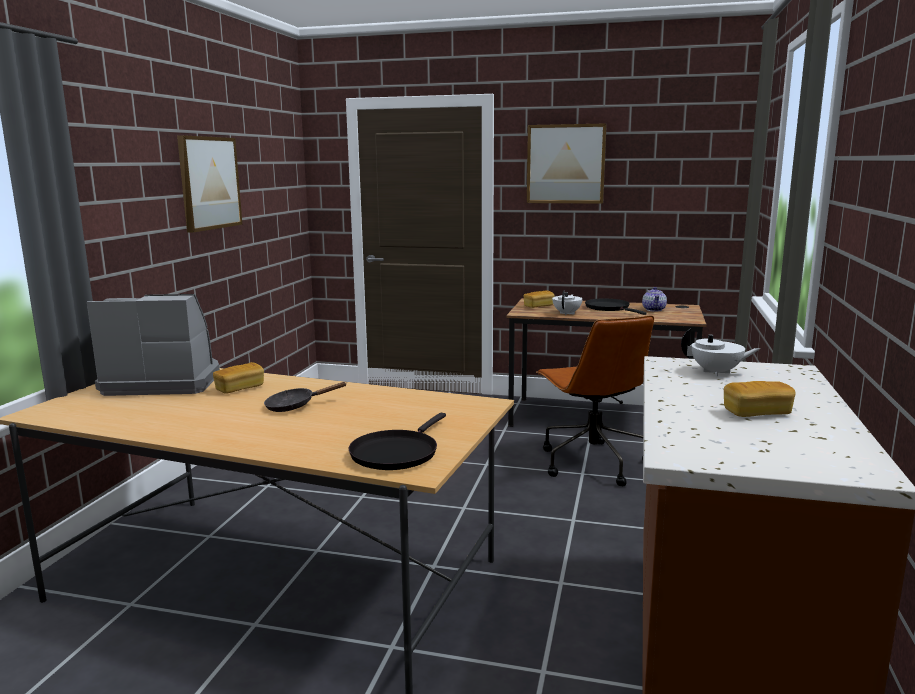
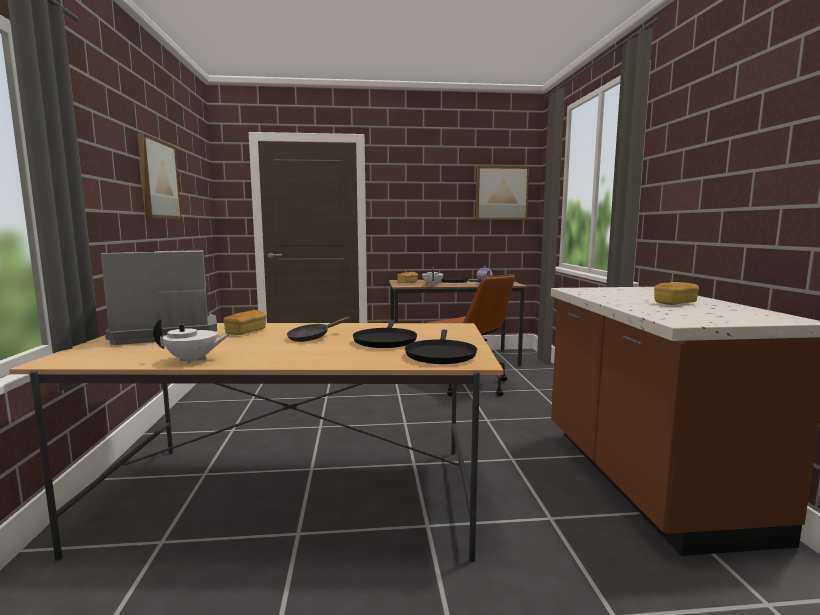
camera: 20 degrees left, 5 degrees down
picture [527,123,607,204] -> picture moved to [476,166,529,220]
white teapot [681,328,760,376] -> white teapot moved to [153,319,230,364]
none -> black frying pan [353,320,417,348]

